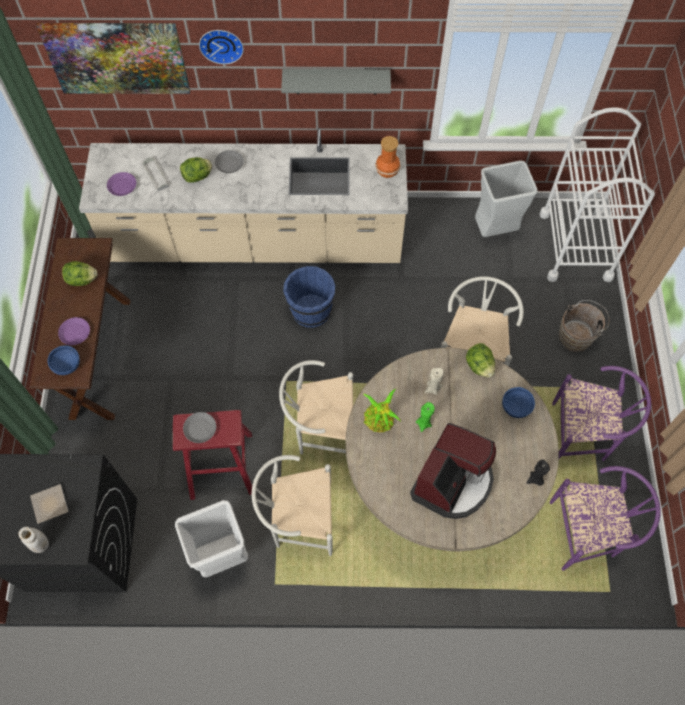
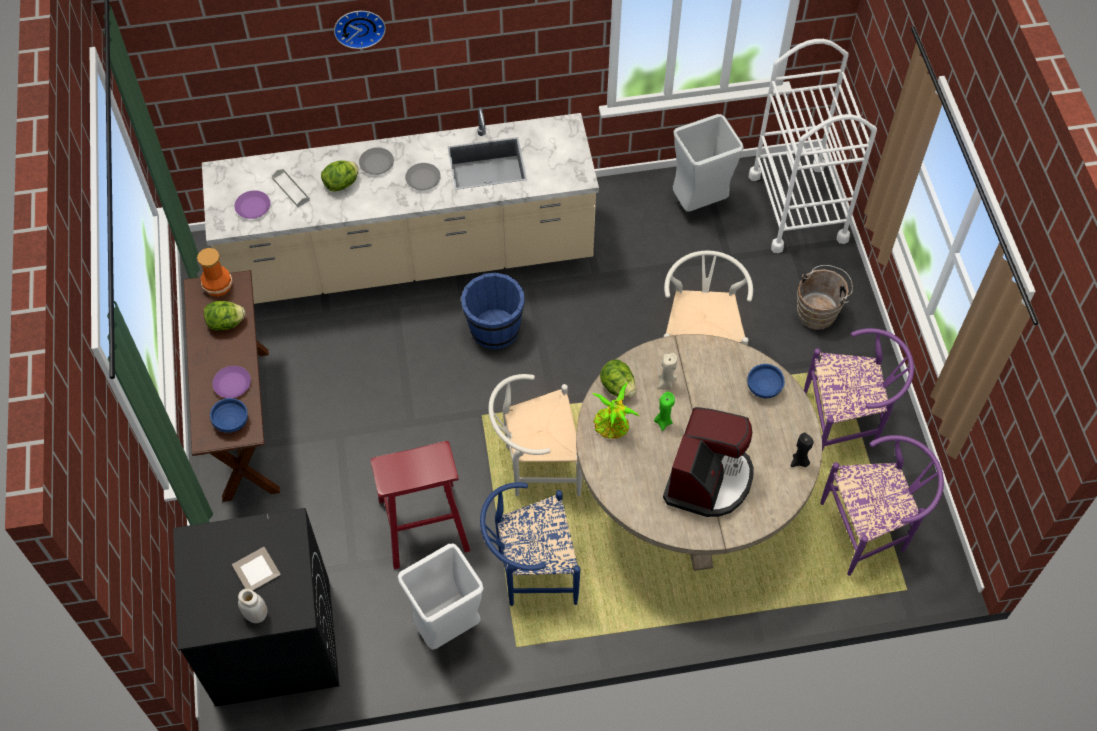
camera: 10 degrees left, 5 degrees down
picture [37,23,190,94] -> none
grey plate [183,412,216,443] -> grey plate moved to [405,163,441,190]
white chair [252,455,333,556] -> blue chair [480,482,580,606]
grey shelf [281,69,391,95] -> none
vase [375,136,400,178] -> vase moved to [197,248,233,297]
lettuce [466,343,495,378] -> lettuce moved to [600,359,636,398]

